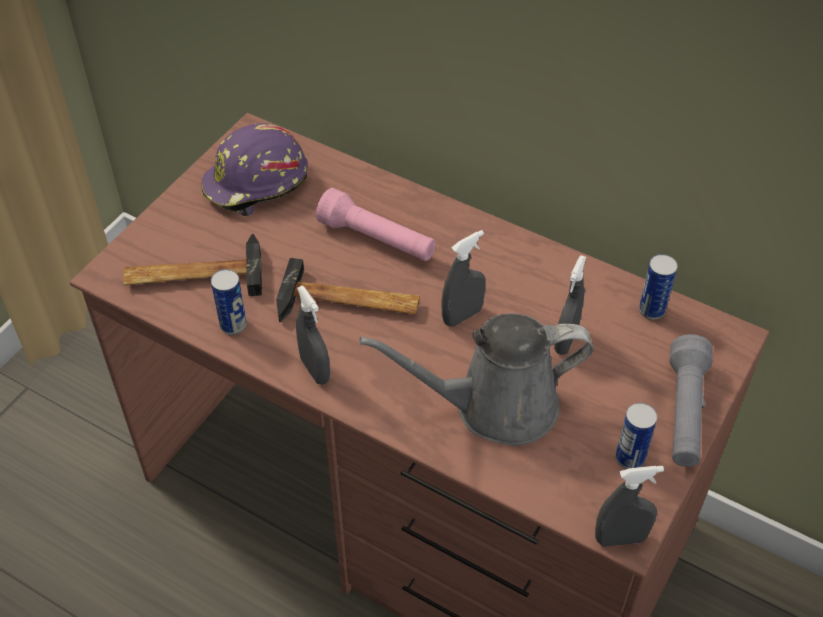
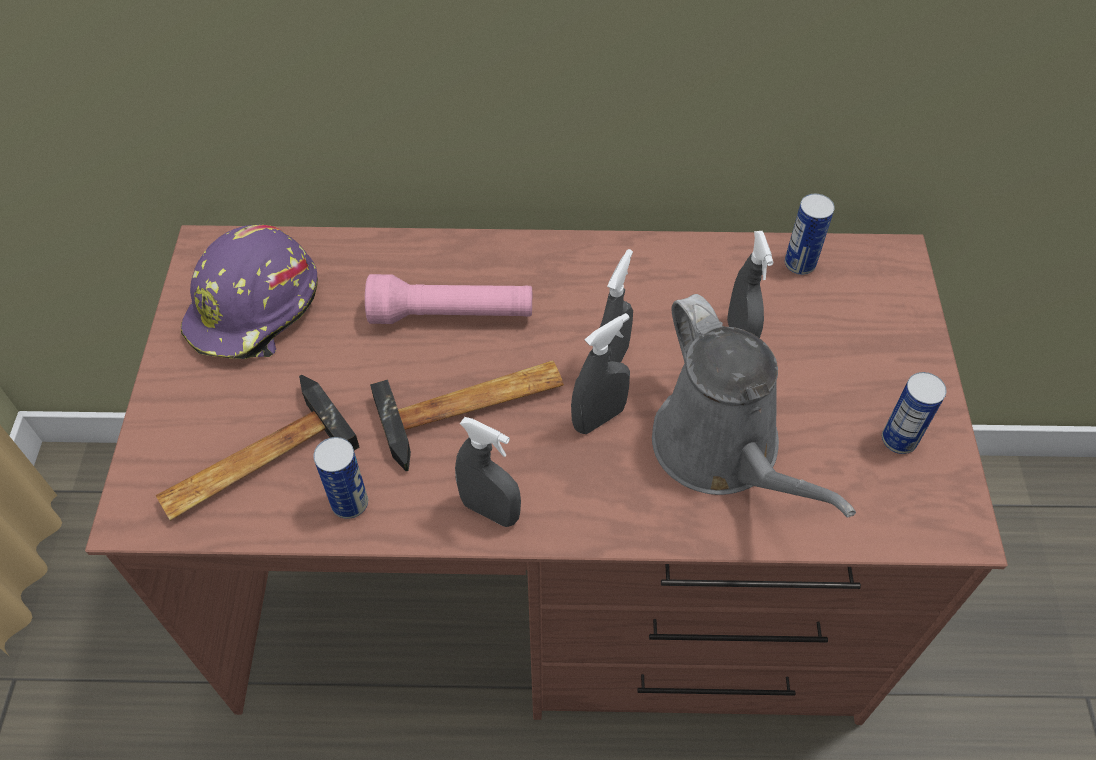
camera: 30 degrees left, 5 degrees up
grey watering can [359,313,593,446] -> grey watering can turned 75 degrees counterclockwise [652,294,856,518]
grey spray bottle [595,466,664,546] -> grey spray bottle moved to [571,313,630,434]
grey flashlight [670,334,713,467] -> none

